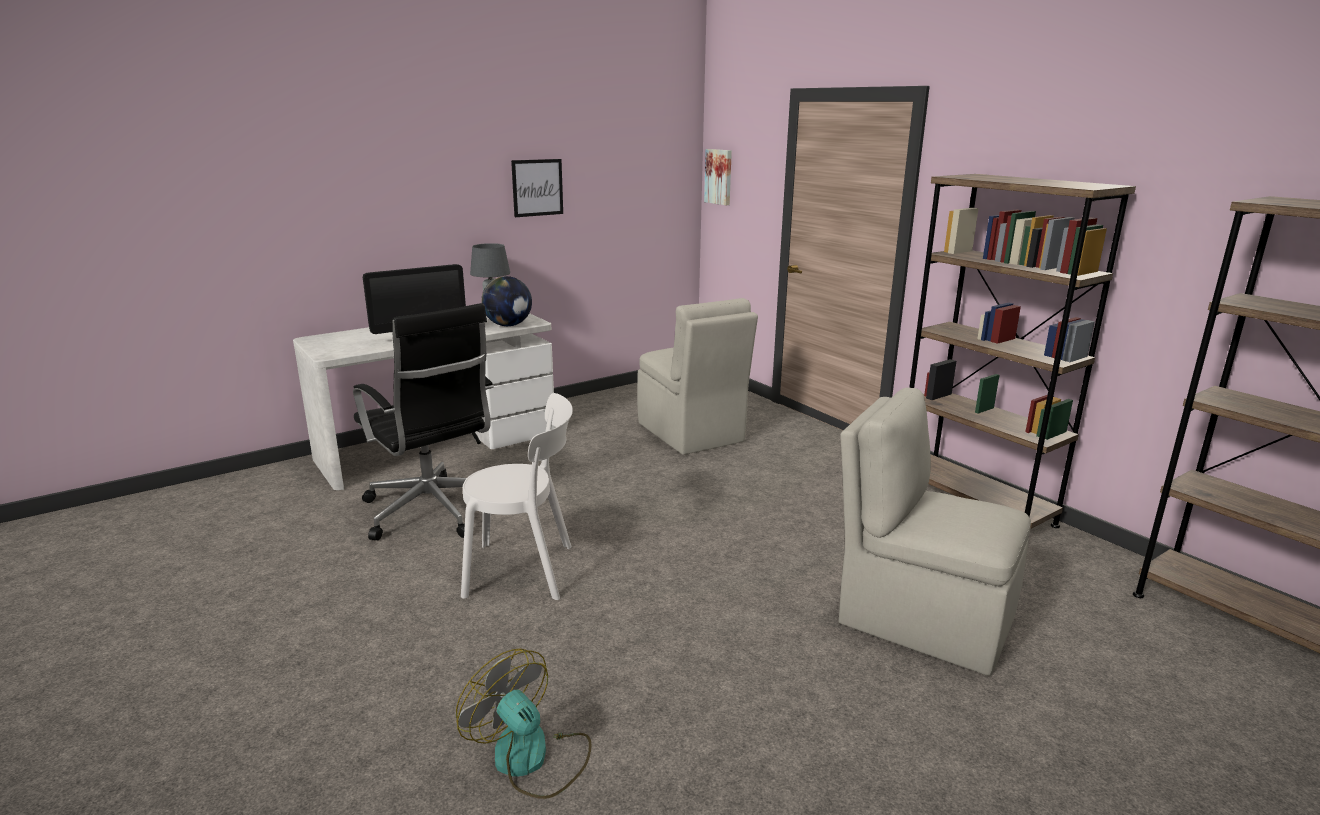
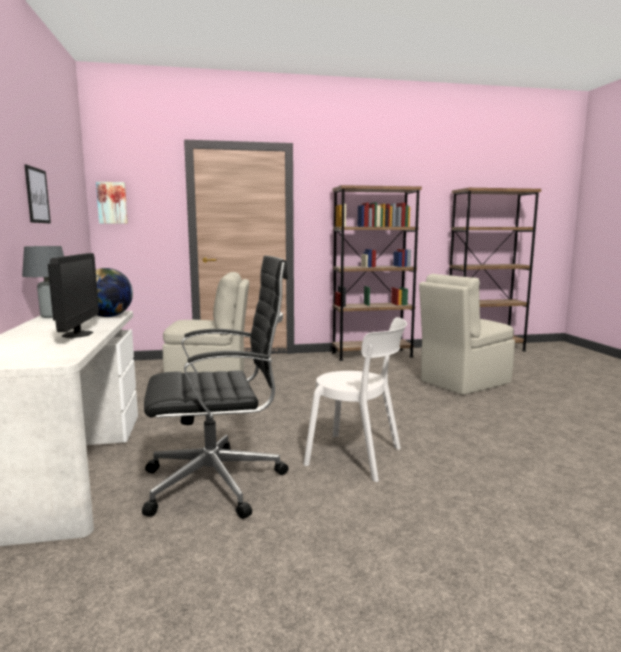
camera: 65 degrees left, 10 degrees down
fan [456,648,591,799] -> none
white chair [461,393,573,600] -> white chair turned 90 degrees clockwise [303,317,407,482]

